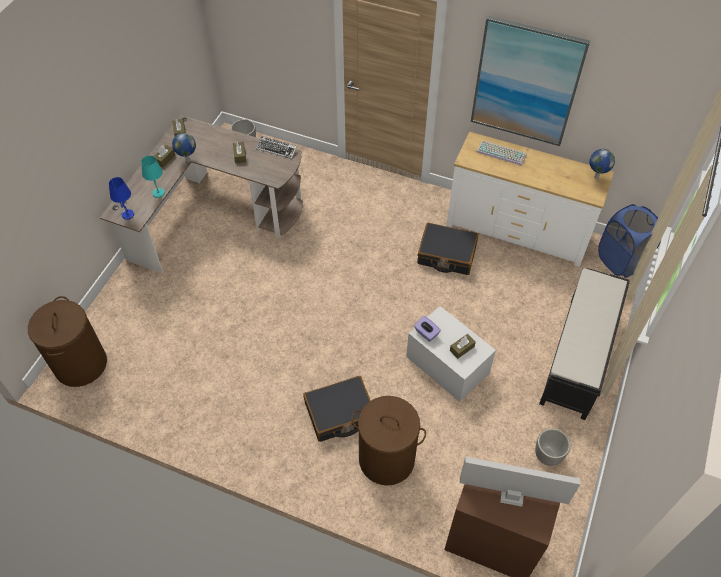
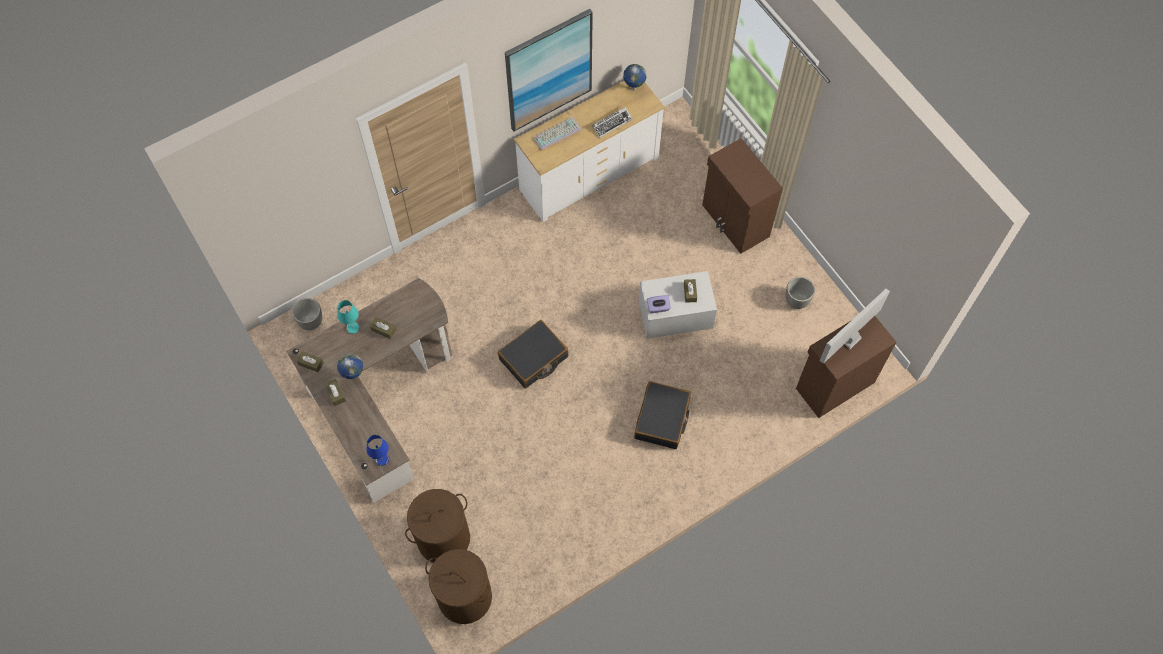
camera: 55 degrees left, 10 degrees up
turquoise table lamp [141,156,165,198] -> turquoise table lamp moved to [337,300,359,334]
keyboard [256,136,297,159] -> keyboard moved to [592,107,632,138]
brown laundry basket [352,396,426,485] -> brown laundry basket moved to [405,489,470,563]
black suitcase [417,223,478,275] -> black suitcase moved to [498,320,568,388]
black bench [539,268,630,420] -> brown cabinet [702,138,783,254]
blue laundry basket [598,204,661,278] -> none

